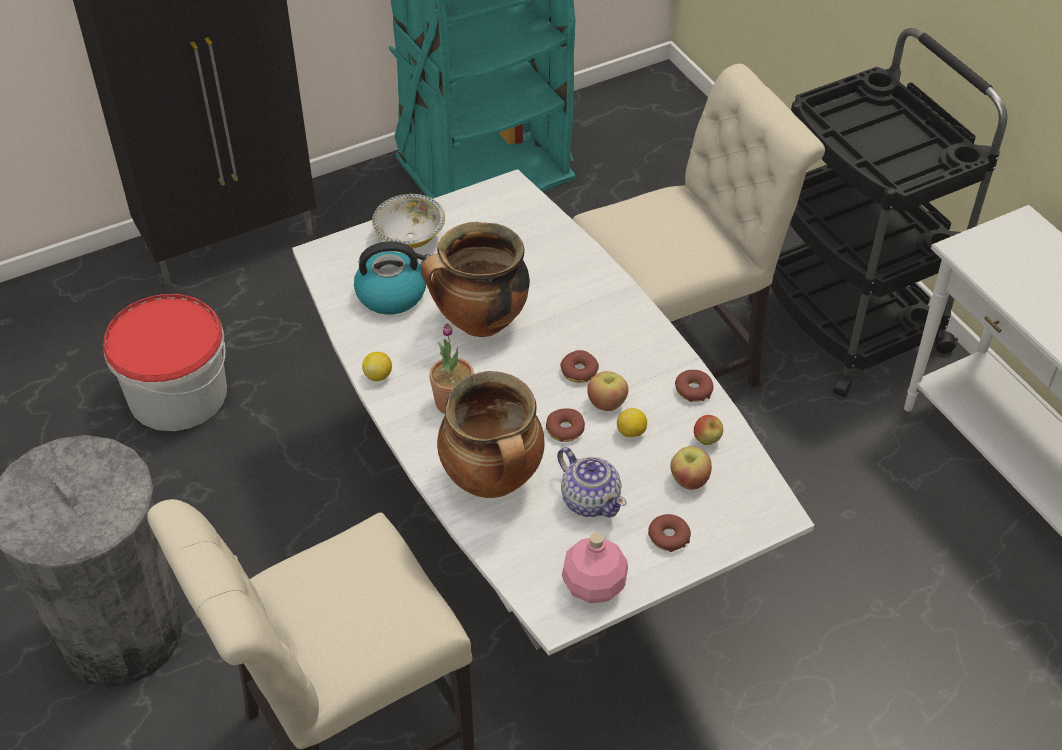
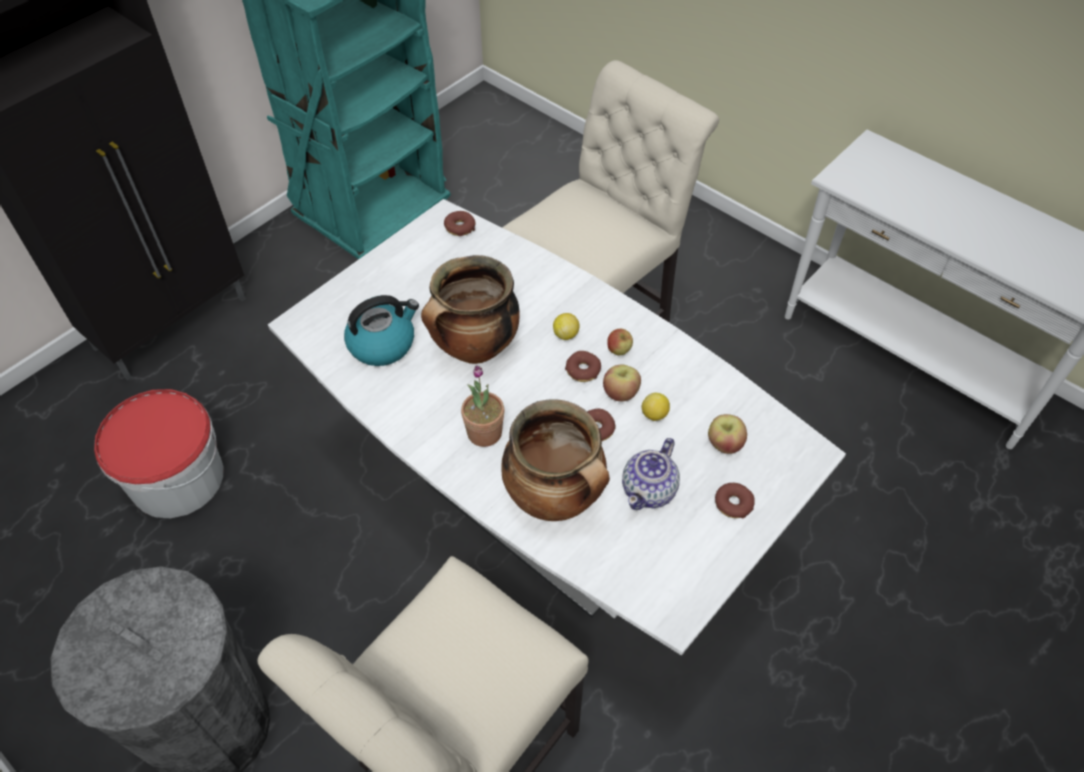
camera: 20 degrees left, 5 degrees up
lemon [362,352,392,381] -> lemon moved to [553,313,579,340]
bowl [372,194,445,249] -> none
teapot [557,447,626,517] -> teapot turned 90 degrees clockwise [622,438,680,510]
pink bottle [562,532,628,603] -> none
donut [675,370,713,402] -> donut moved to [444,211,475,236]
apple [694,415,723,445] -> apple moved to [607,329,633,356]
black cart [749,28,1007,397] -> none

